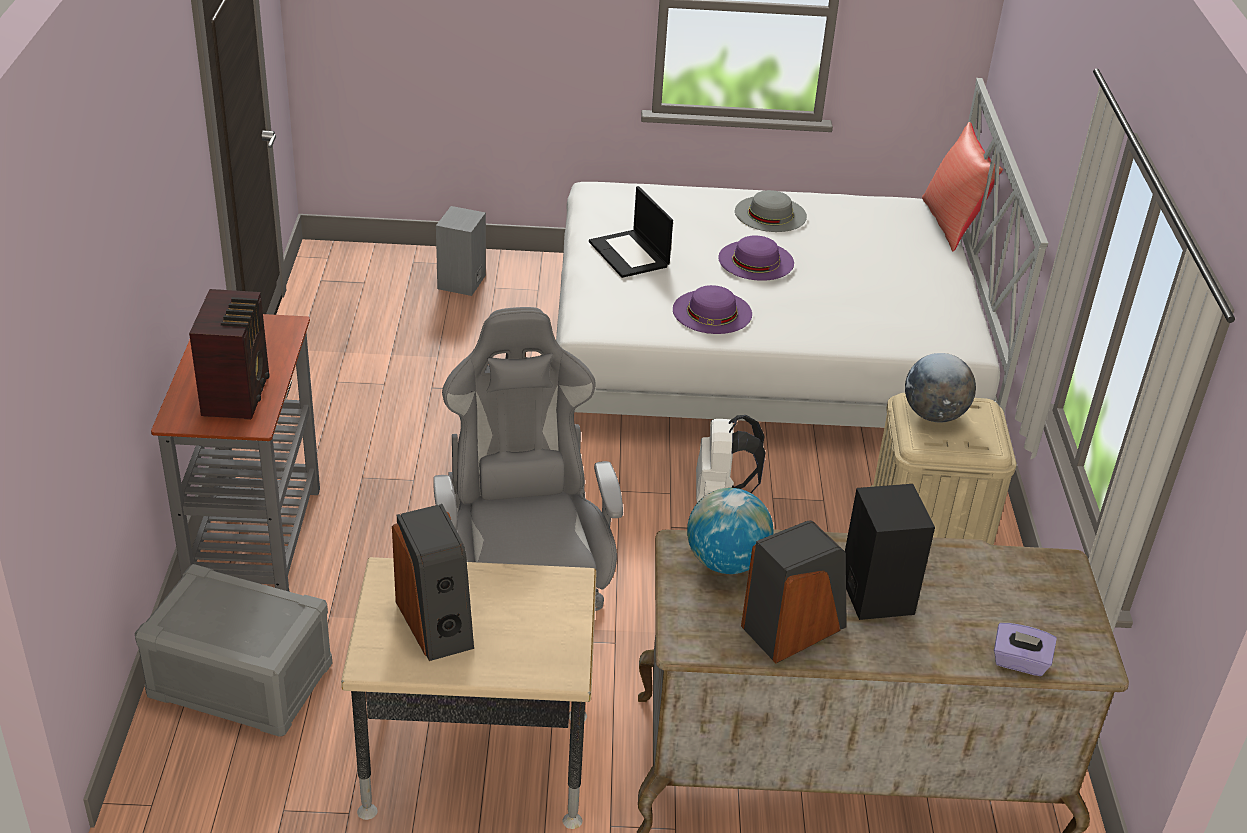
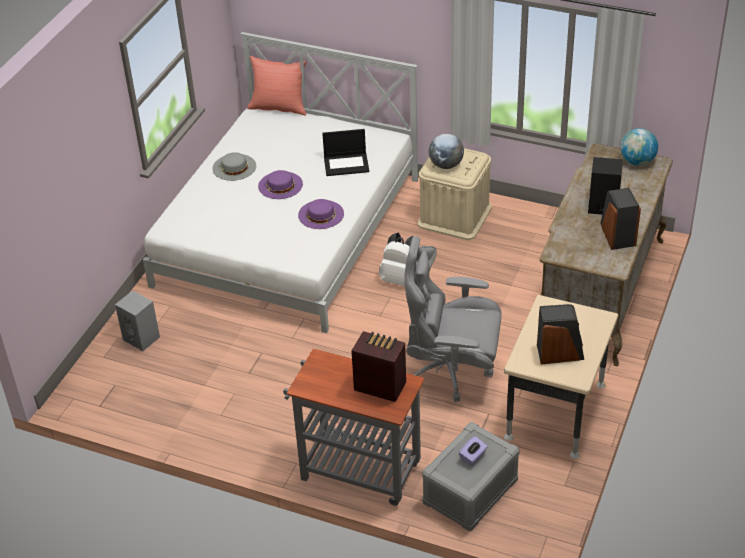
camera: 65 degrees left, 5 degrees up
laptop [589,186,673,278] -> laptop moved to [322,129,369,176]
globe [687,488,774,574] -> globe moved to [620,128,658,165]
purple tissue box [994,623,1057,676] -> purple tissue box moved to [459,436,488,466]

